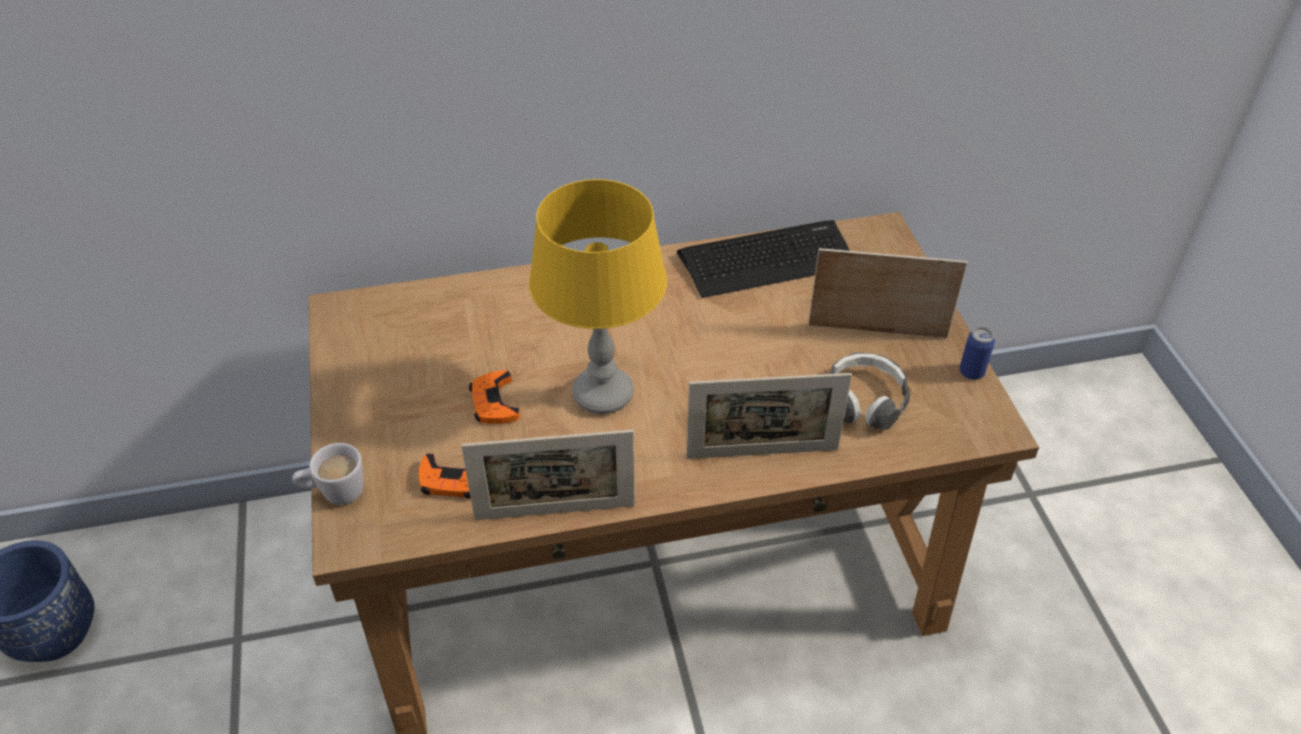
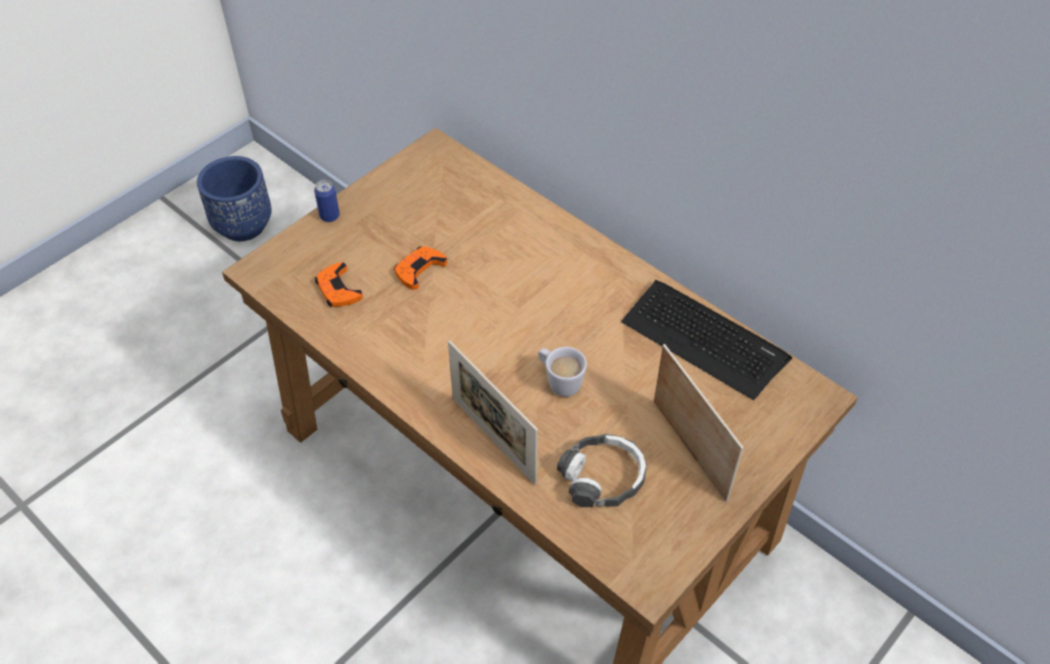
camera: 55 degrees right, 5 degrees up
white mug [292,443,363,505] -> white mug moved to [538,347,587,397]
picture frame [461,430,635,520] -> none
yellow table lamp [529,179,667,414] -> none
can [959,327,995,380] -> can moved to [314,180,340,222]

